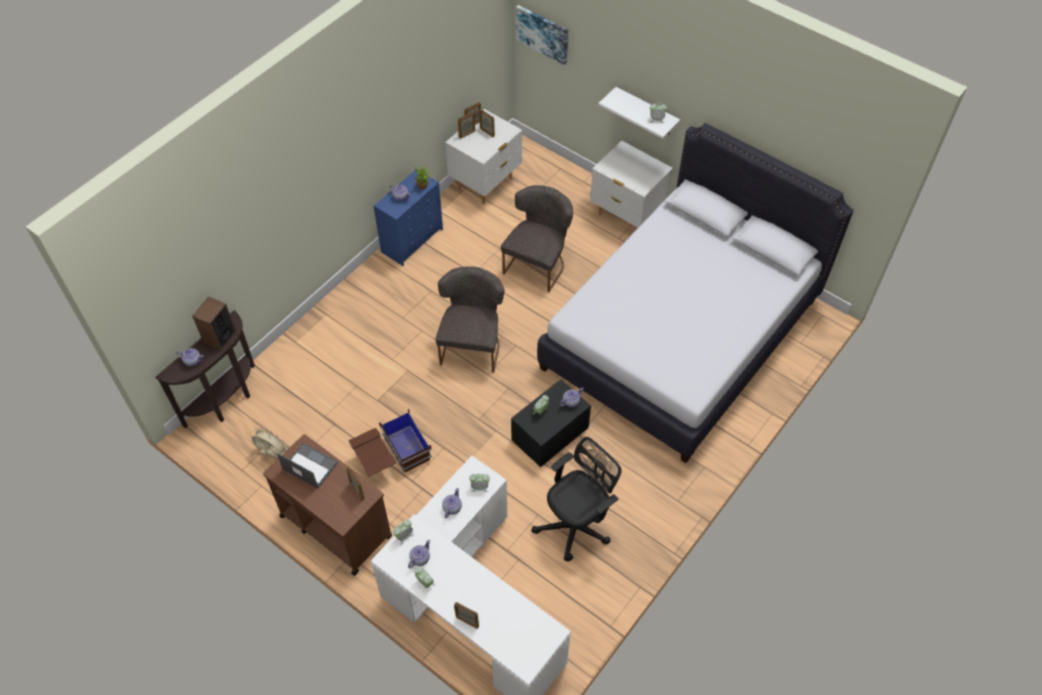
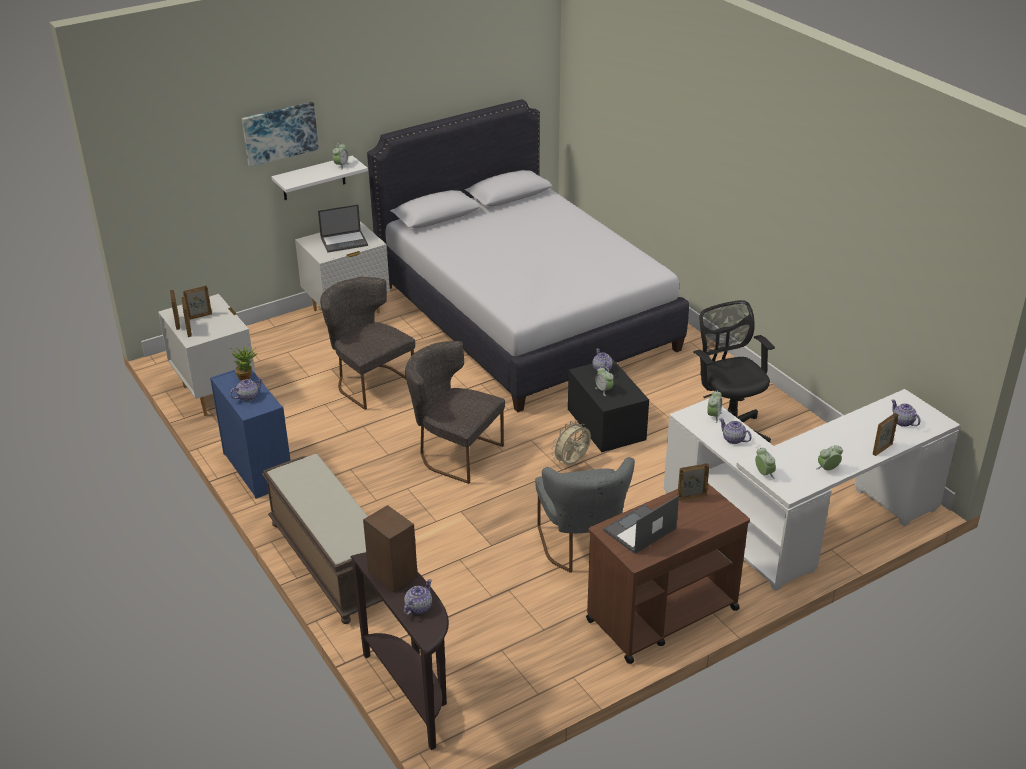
camera: 70 degrees left, 20 degrees down
beige fan [252,427,289,458] -> beige fan moved to [551,420,591,465]
brown storage box [349,409,432,476] -> grey chair [535,457,635,573]
teapot [408,540,430,568] -> teapot moved to [891,400,920,427]
picture [516,5,568,65] -> picture moved to [242,102,319,167]
none -> brown bench [262,454,383,624]
none -> laptop [318,205,368,253]

